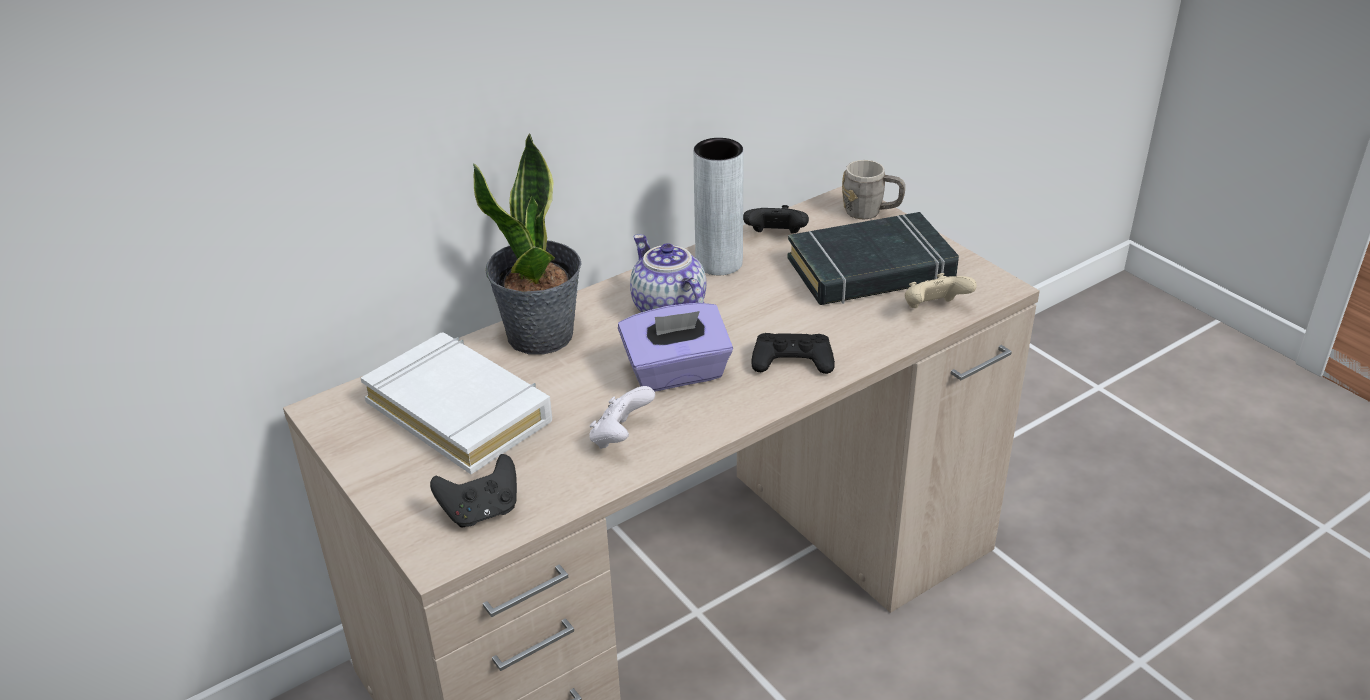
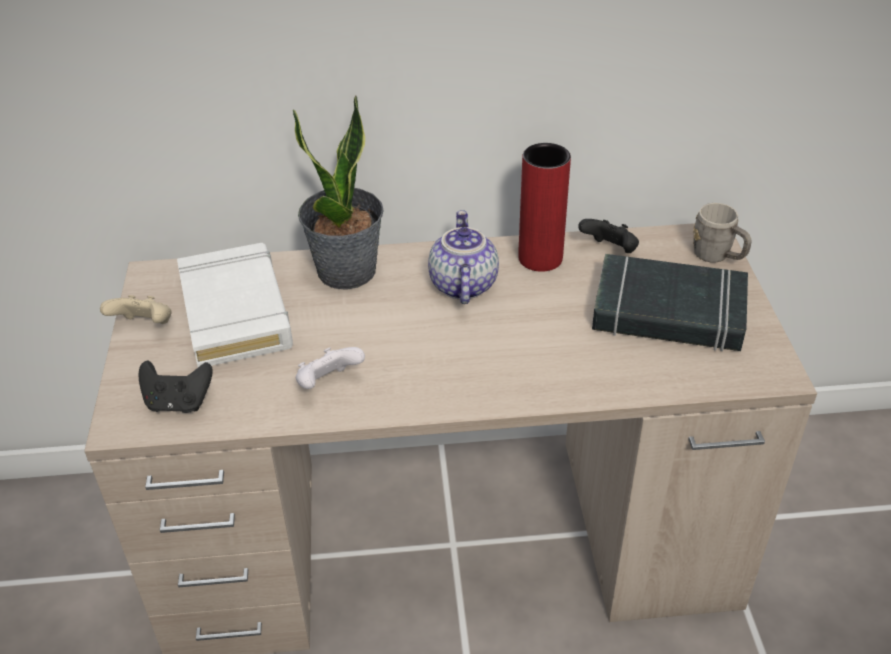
camera: 30 degrees right, 5 degrees up
purple tissue box [618,303,733,392] -> none
grey vase [693,138,744,275] -> red vase [518,143,571,272]
black game controller [751,333,835,374] -> none
beige game controller [905,273,977,308] -> beige game controller moved to [100,295,172,324]

